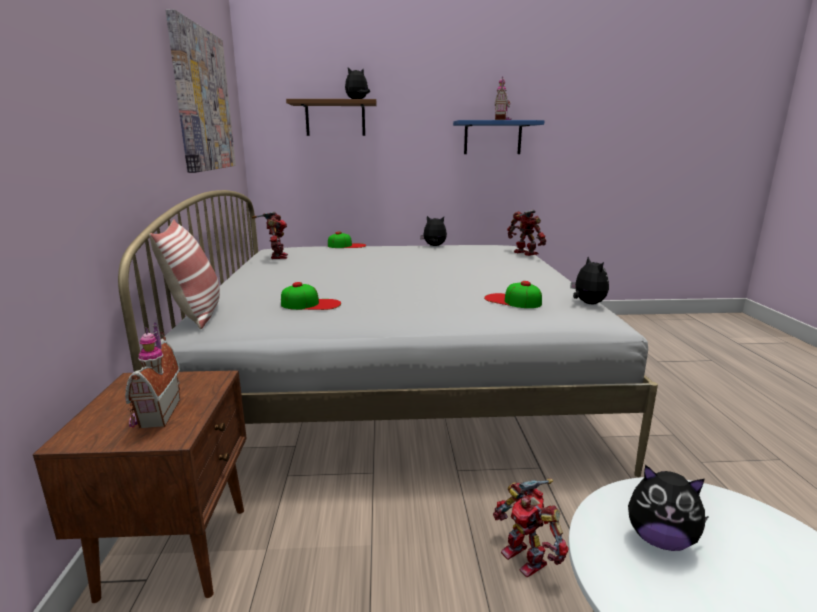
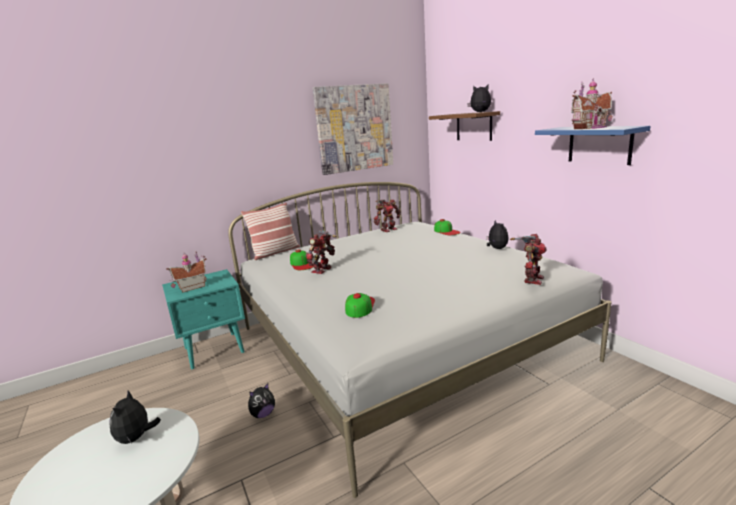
camera: 65 degrees right, 0 degrees up
brown nightstand [33,370,247,603] -> turquoise nightstand [162,269,245,370]
toy robot [493,479,568,577] -> toy robot moved to [306,230,336,274]
plush toy [571,256,609,304] -> plush toy moved to [248,383,275,418]

